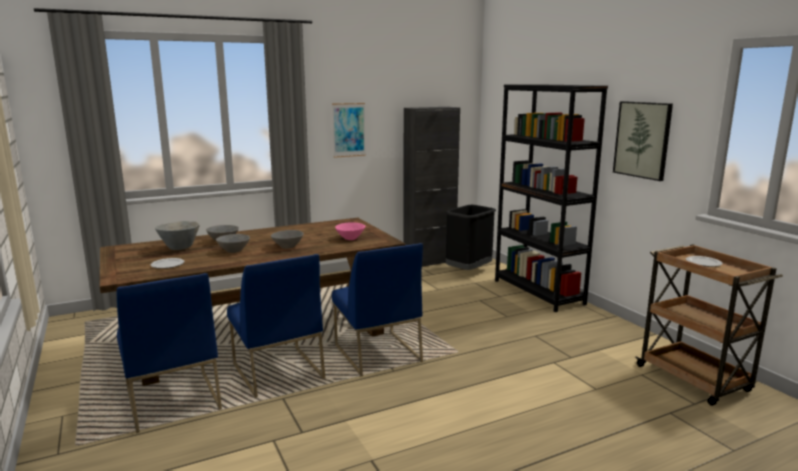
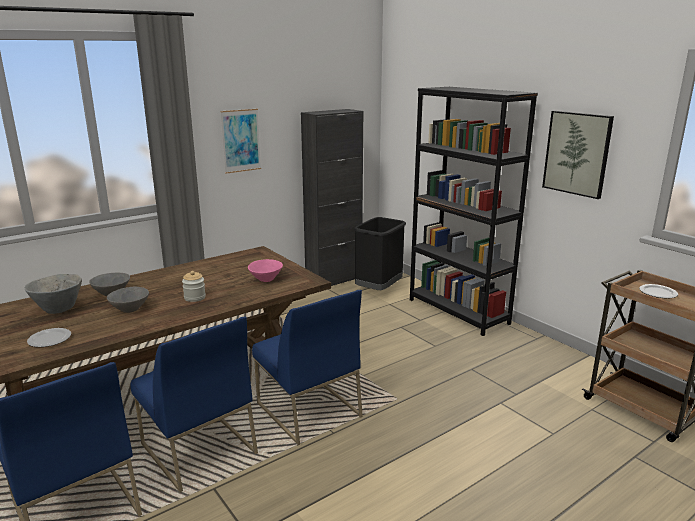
camera: 10 degrees left, 5 degrees up
grey bowl [271,230,304,249] -> jar [182,271,206,302]

